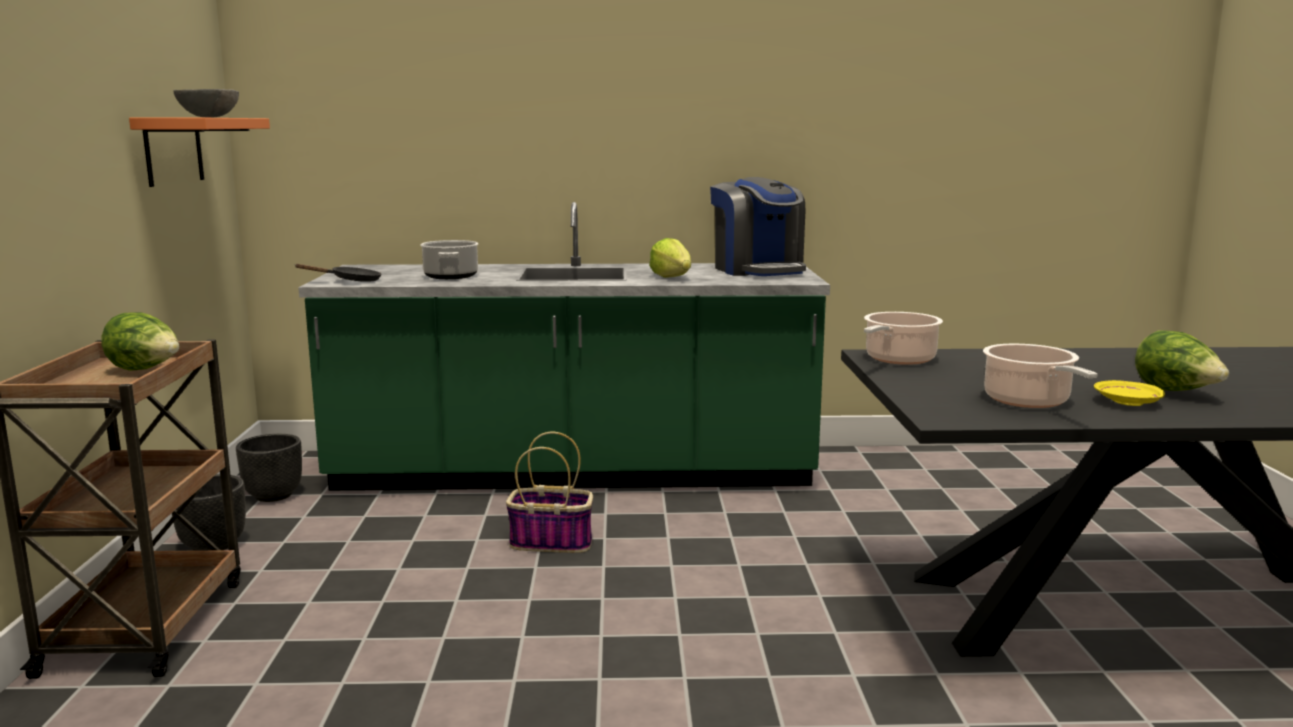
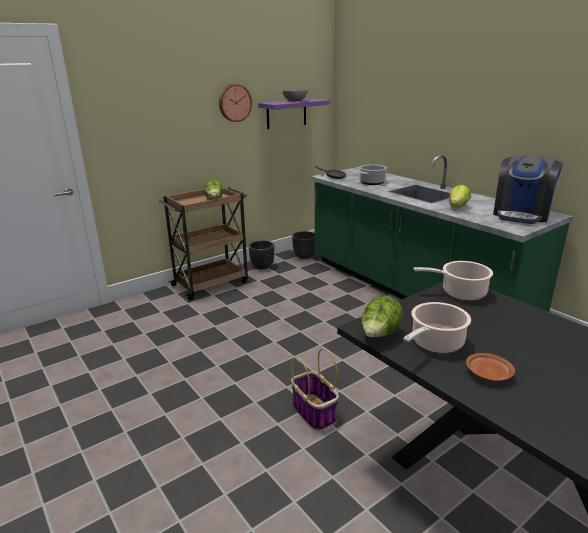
camera: 55 degrees right, 10 degrees up
orange shelf [129,118,270,187] -> purple shelf [258,99,330,129]
basket [506,432,593,553] -> basket moved to [291,348,339,431]
yellow plate [1094,380,1165,406] -> brown plate [466,353,515,382]
lettuce [1135,331,1229,391] -> lettuce moved to [361,296,403,337]
none -> wall clock [219,84,252,122]

